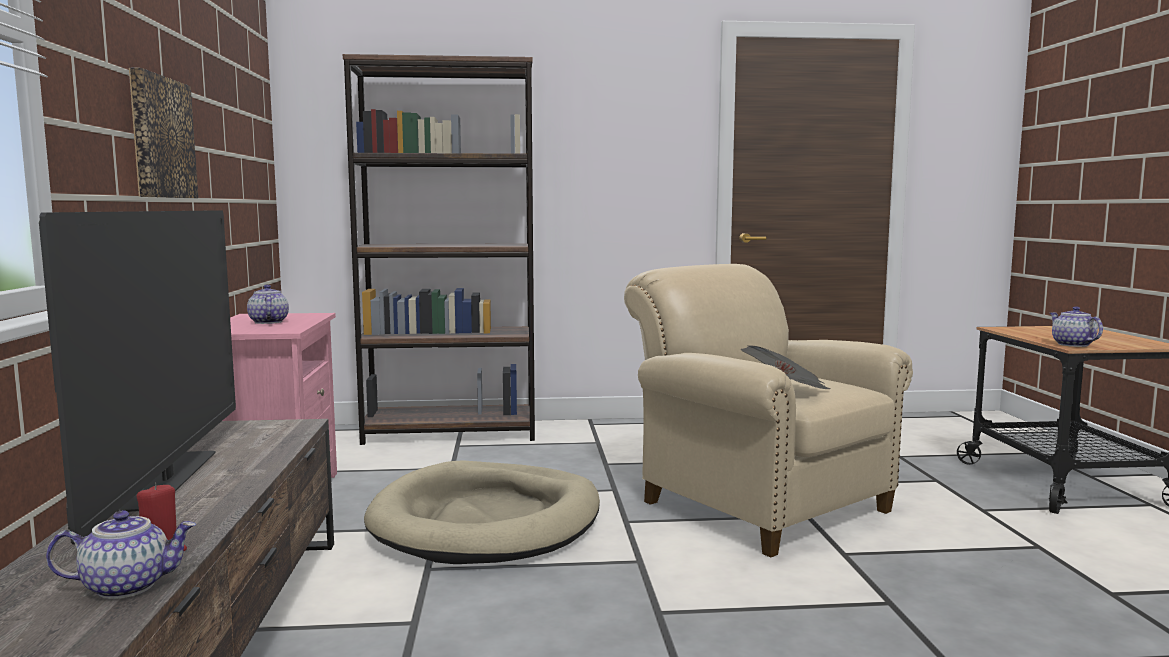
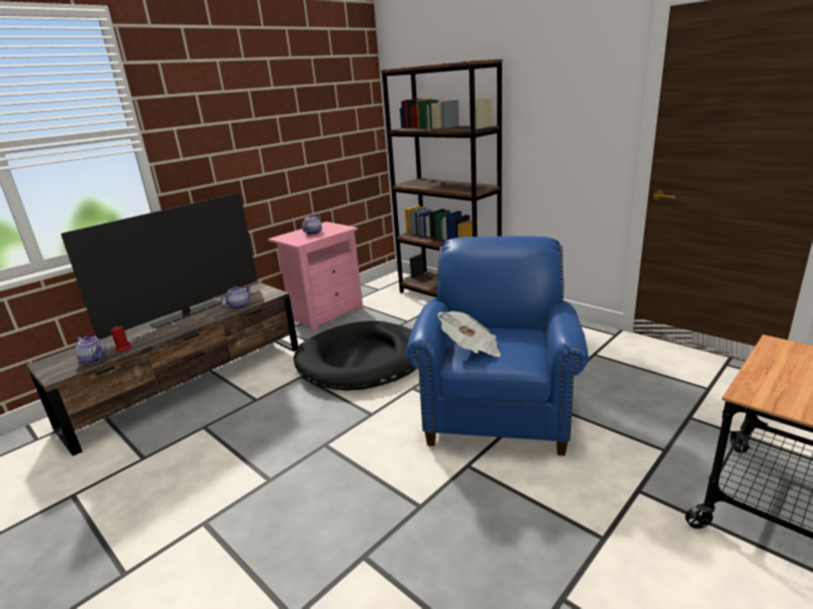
camera: 50 degrees right, 15 degrees up
picture [129,67,198,198] -> none
beige dog bed [364,461,600,564] -> black dog bed [293,321,416,391]
beige armchair [624,264,913,558] -> blue armchair [406,236,589,456]
teapot [1050,306,1103,347] -> teapot moved to [220,285,251,309]

